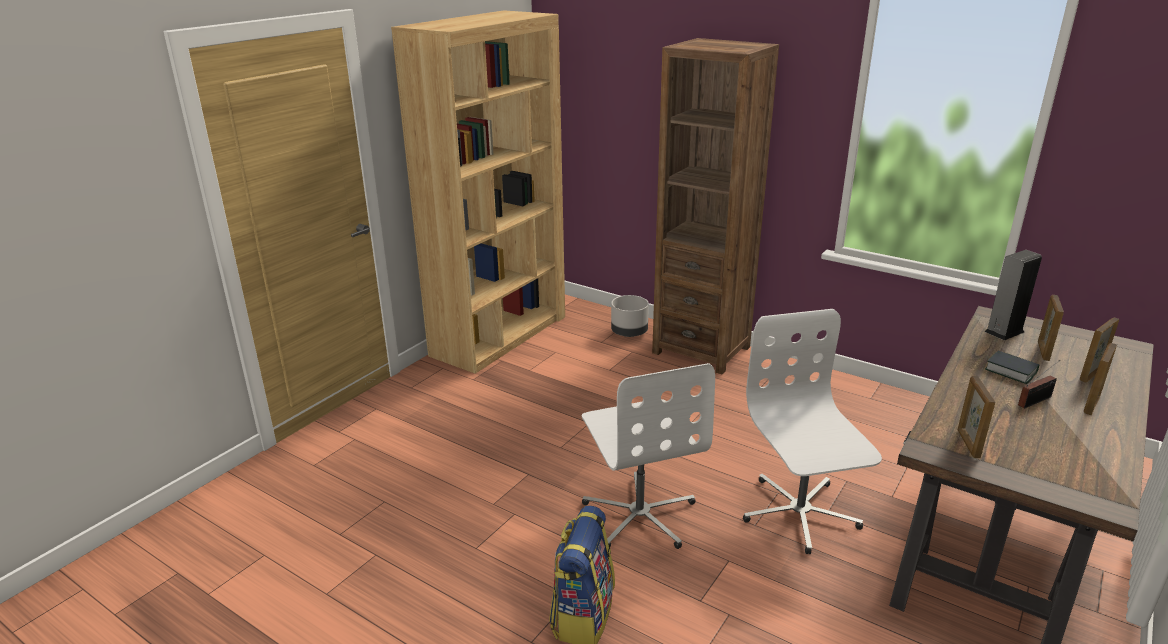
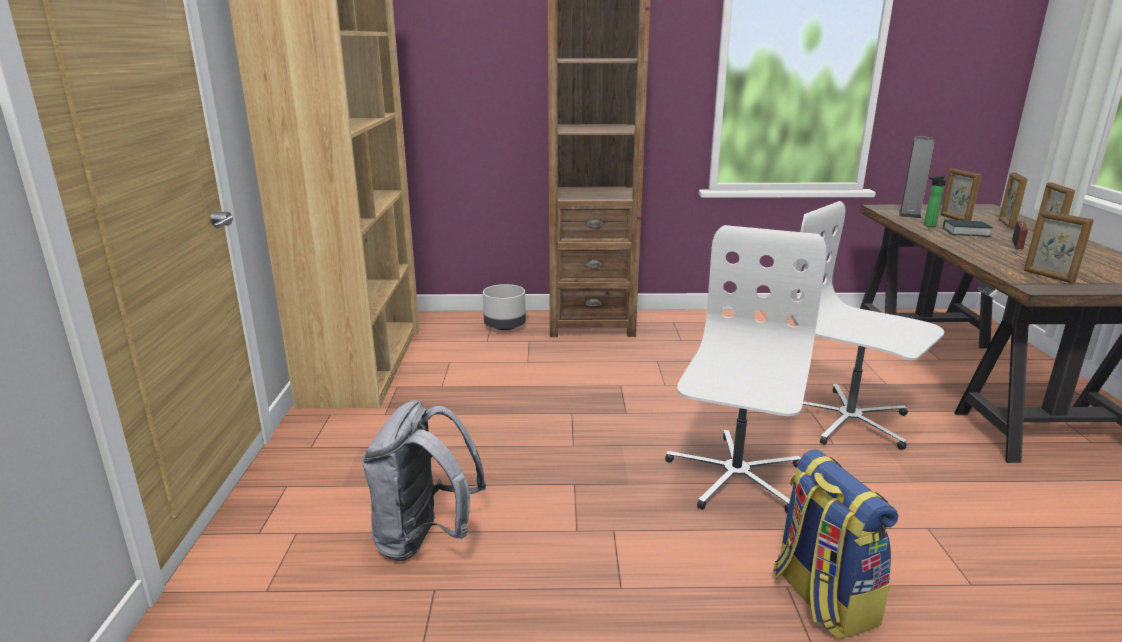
camera: 35 degrees left, 5 degrees down
white office chair [582,363,715,549] -> white office chair turned 105 degrees counterclockwise [665,225,827,513]
none -> grey backpack [362,400,486,561]
none -> bottle [924,175,946,227]

